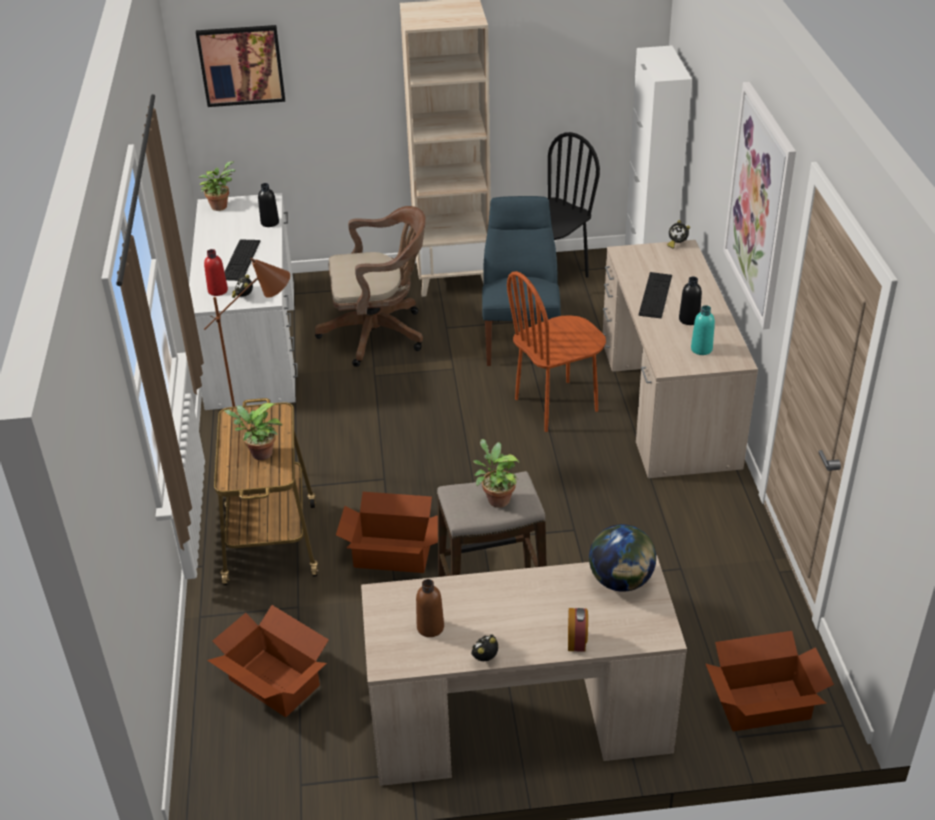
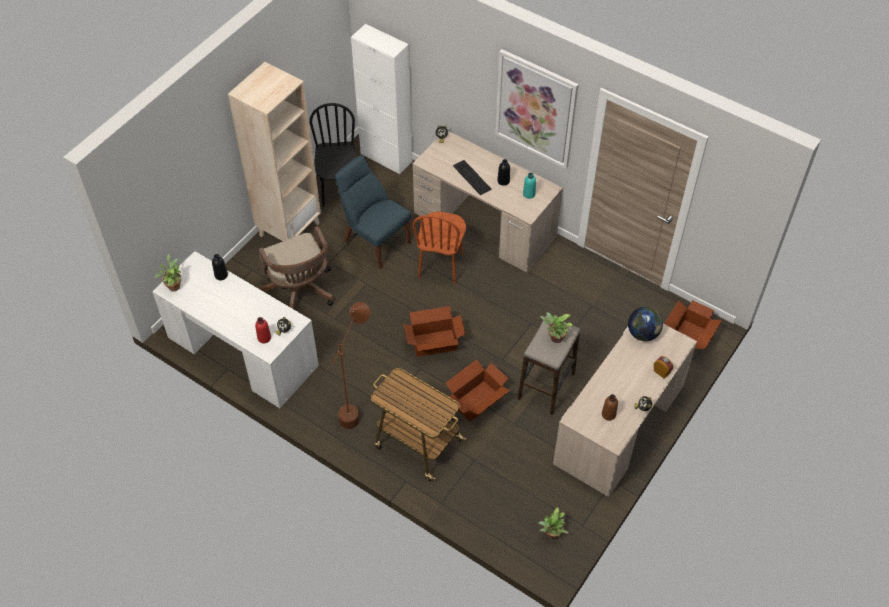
camera: 50 degrees left, 15 degrees up
picture [196,25,285,107] -> none
cardboard box [207,605,329,717] -> cardboard box moved to [403,306,465,357]
potted plant [224,403,282,460] -> potted plant moved to [538,507,568,539]
keyboard [225,239,260,281] -> none
brown office chair [315,206,426,367] -> brown office chair turned 120 degrees clockwise [259,226,334,309]

